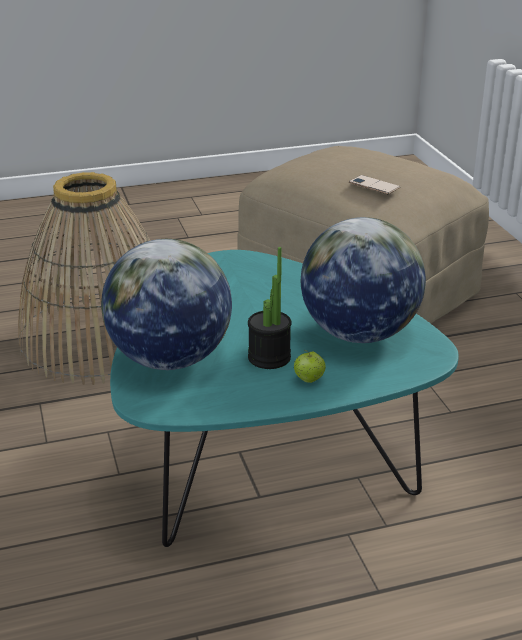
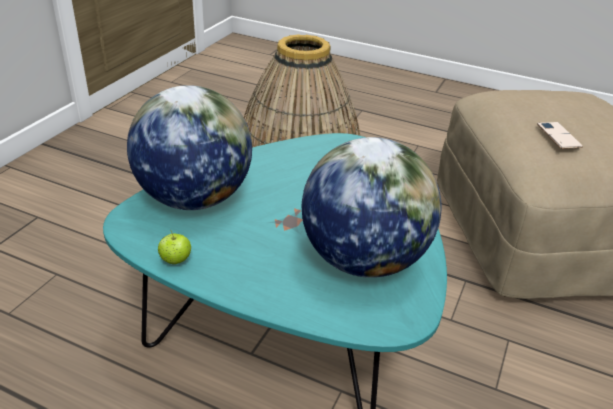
camera: 40 degrees right, 5 degrees up
potted plant [248,247,292,369] -> none
apple [294,350,326,383] -> apple moved to [158,230,192,264]

